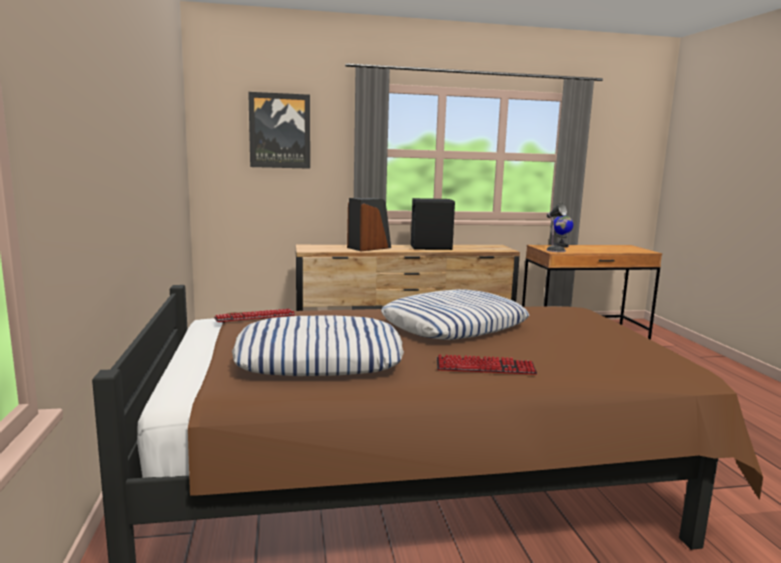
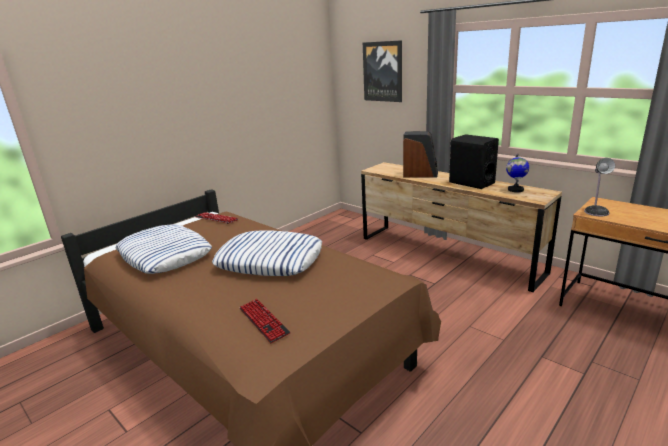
camera: 55 degrees right, 10 degrees up
keyboard [437,354,537,375] -> keyboard moved to [239,299,291,343]
globe [551,215,573,248] -> globe moved to [506,154,529,192]

